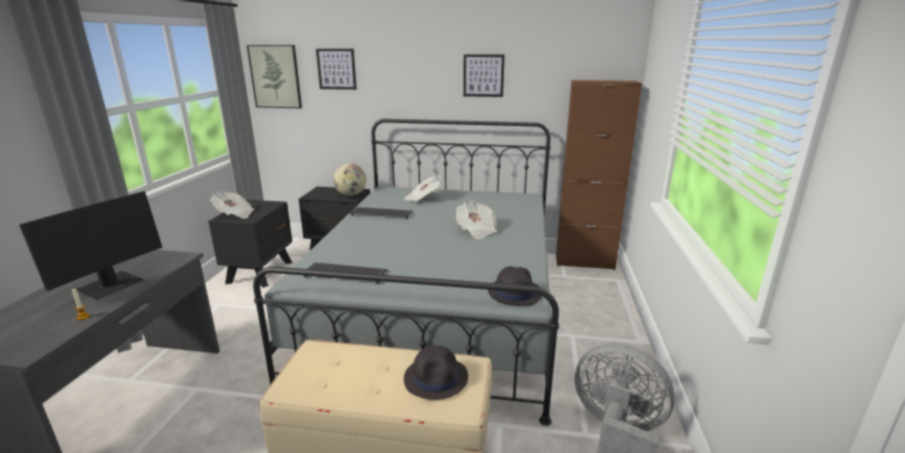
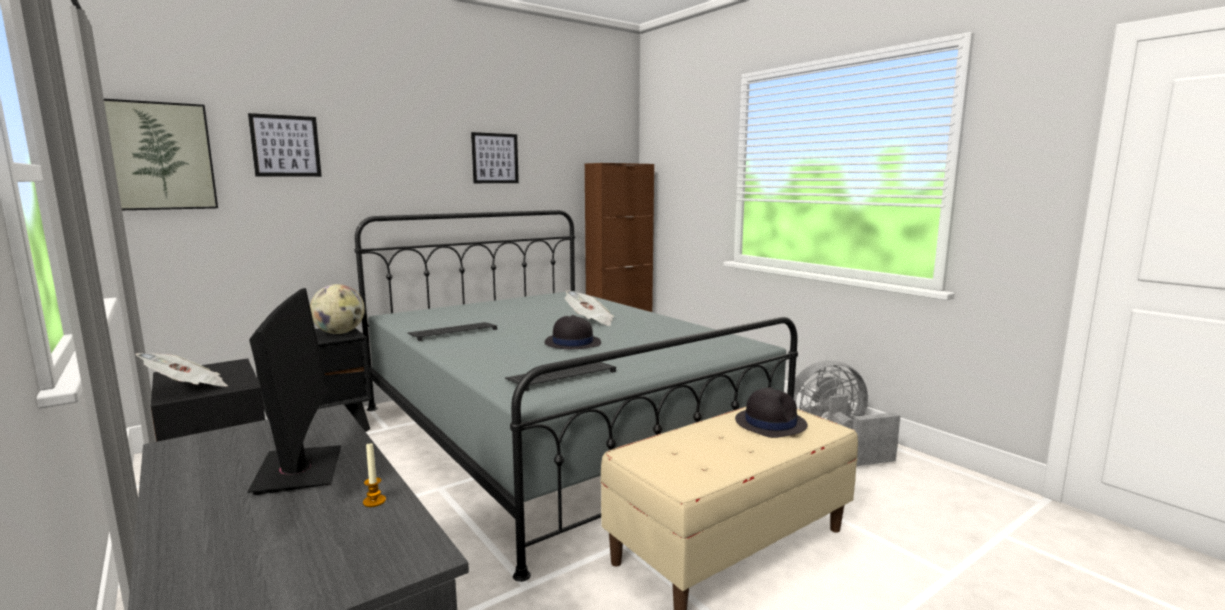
camera: 45 degrees left, 10 degrees down
newspaper [404,176,441,202] -> none
black hat [488,266,542,306] -> black hat moved to [545,315,601,349]

